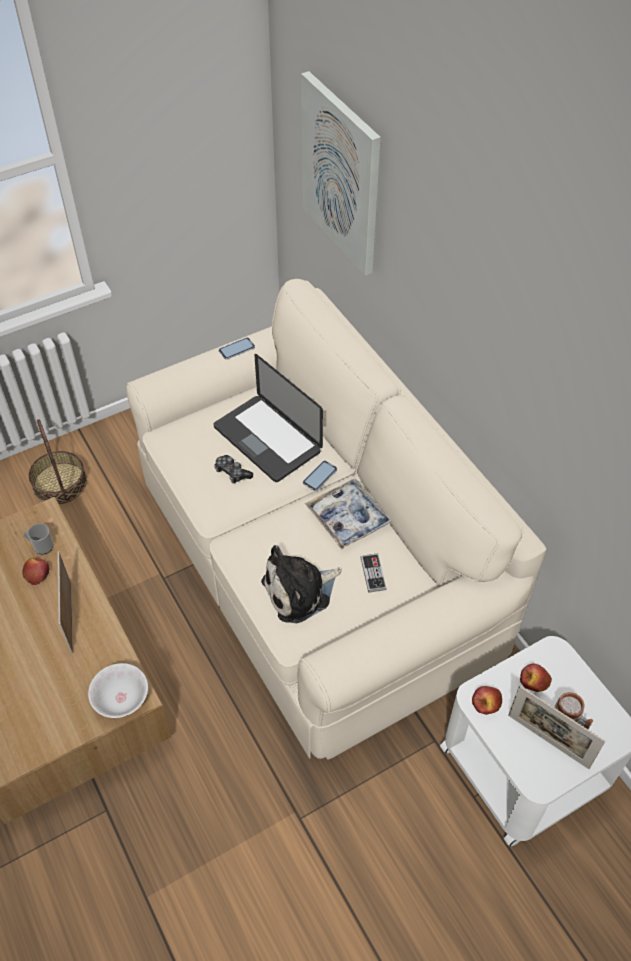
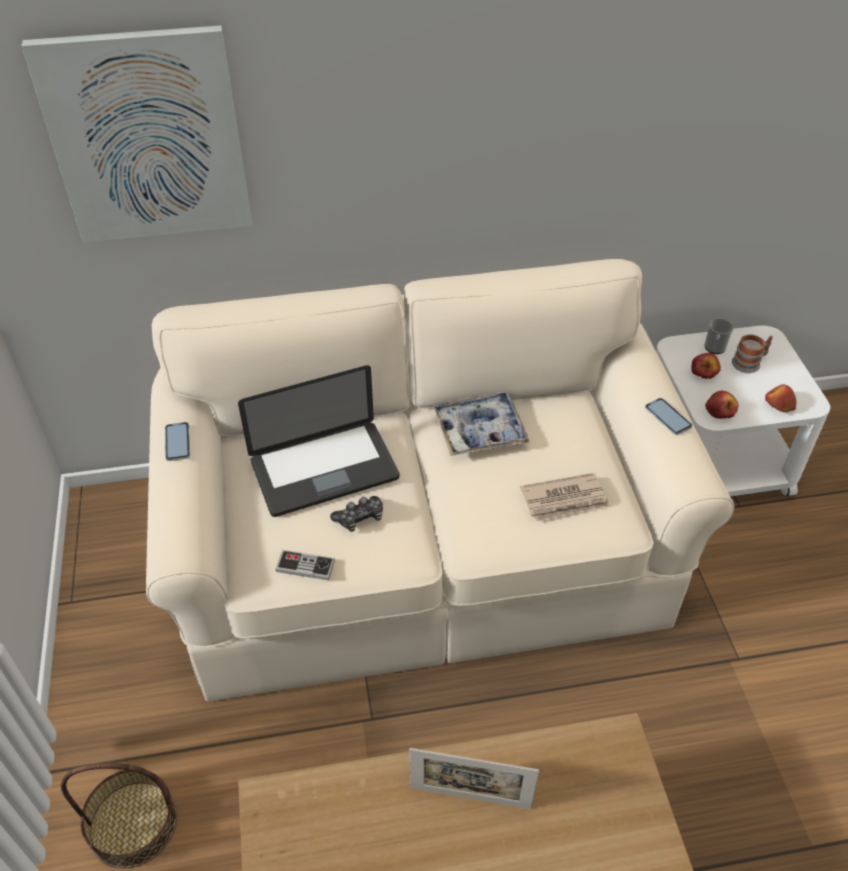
camera: 70 degrees left, 5 degrees down
apple [22,558,49,585] -> apple moved to [765,384,796,412]
mug [23,523,54,554] -> mug moved to [704,318,734,354]
white bowl [88,663,148,718] -> none
plush toy [261,545,342,623] -> newspaper [520,473,610,521]
phone [303,461,337,491] -> phone moved to [645,398,692,435]
game controller [360,553,387,593] -> game controller moved to [275,550,335,580]
picture frame [508,685,606,769] -> none

